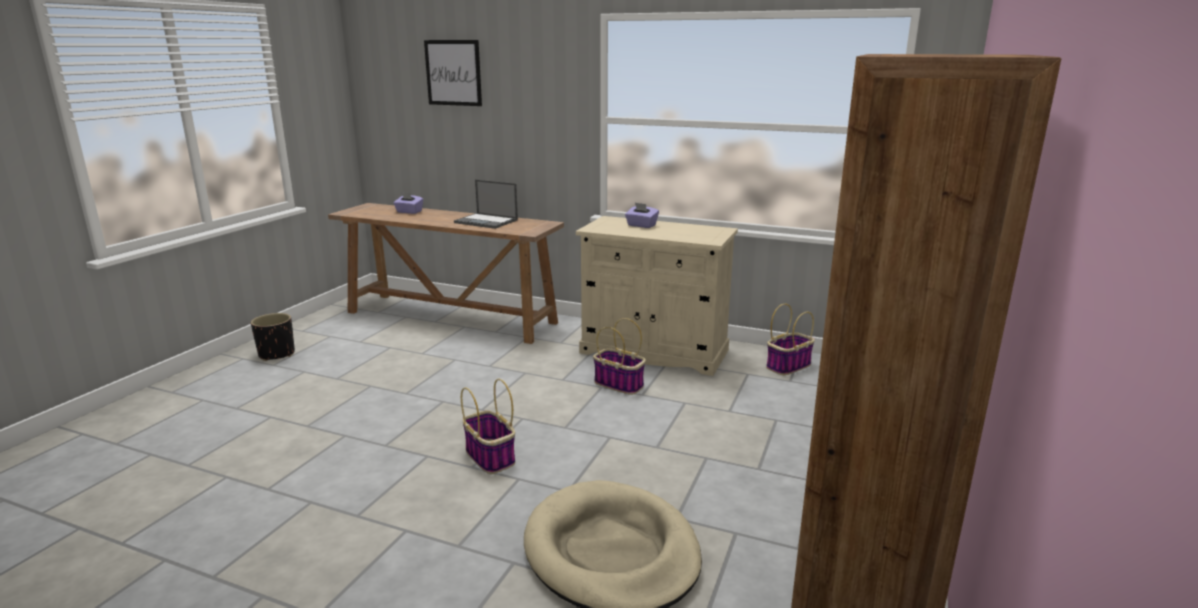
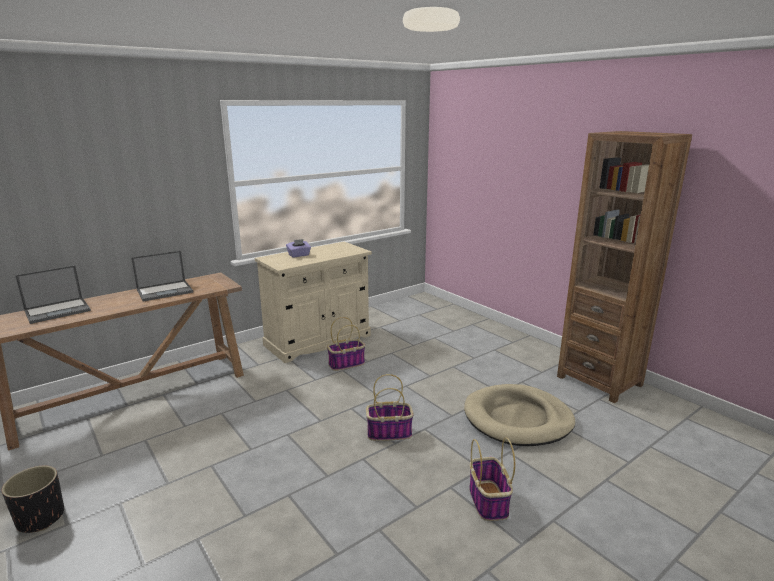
camera: 60 degrees left, 0 degrees up
purple tissue box [393,192,423,214] -> laptop [15,265,91,324]
picture [424,40,482,106] -> none
basket [766,304,815,375] -> basket moved to [469,437,515,521]

